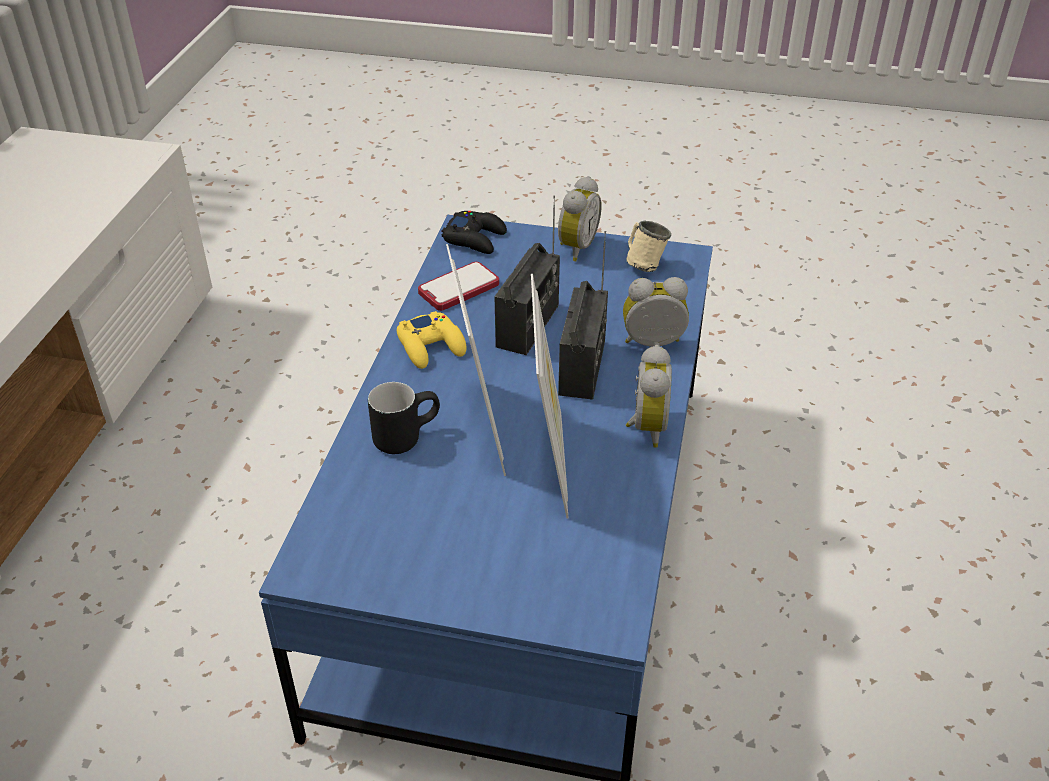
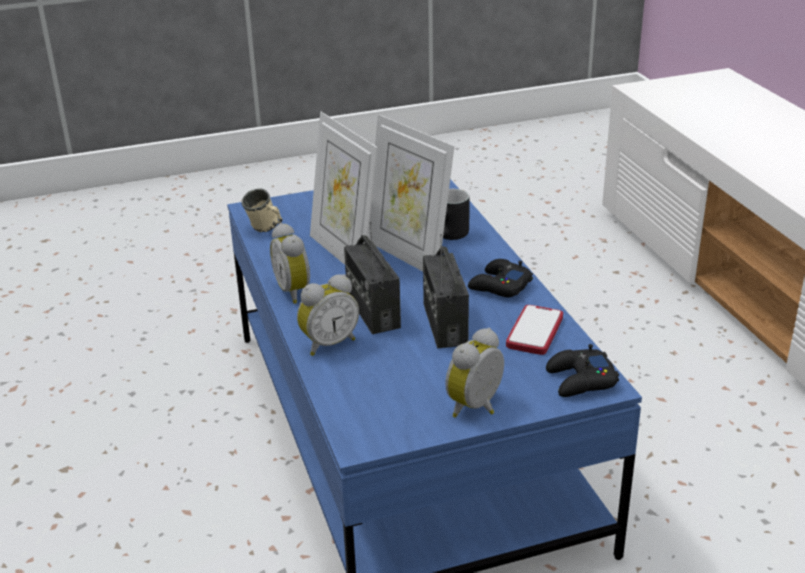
camera: 150 degrees right, 10 degrees down
yellow game controller [397,311,467,369] -> black game controller [468,259,533,297]
alarm clock [558,176,601,261] -> alarm clock turned 45 degrees clockwise [445,328,504,418]
beige mug [626,220,671,272] -> beige mug moved to [241,188,283,232]

